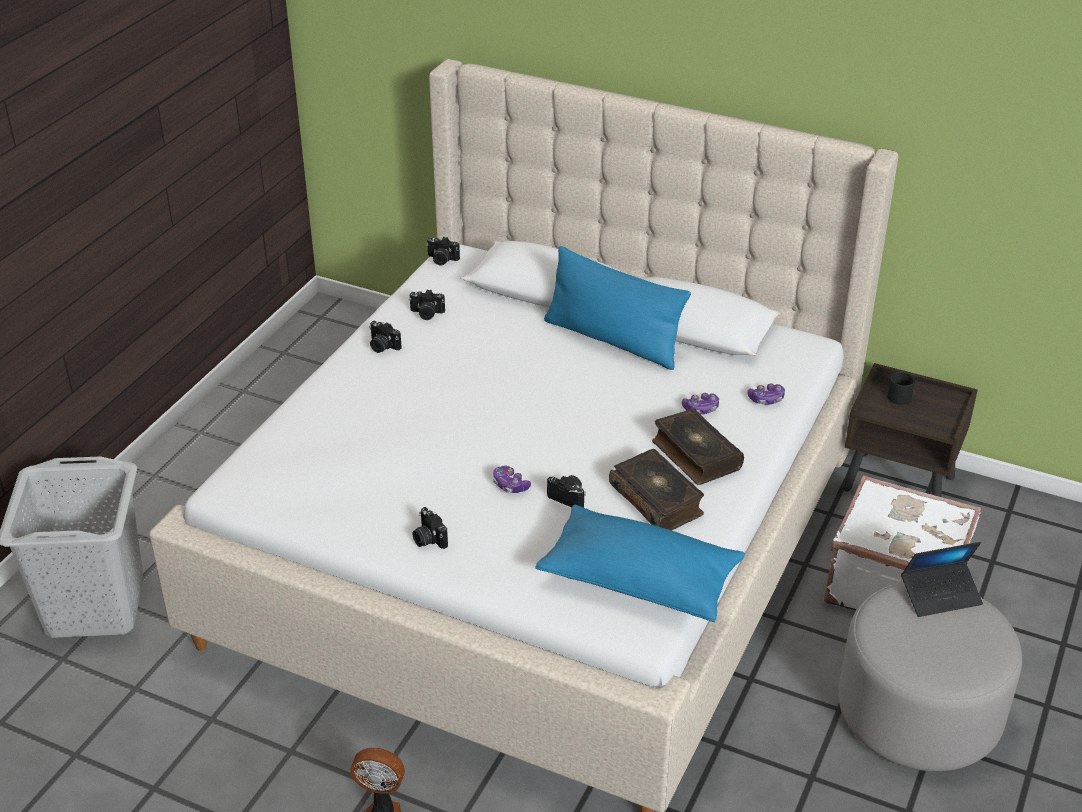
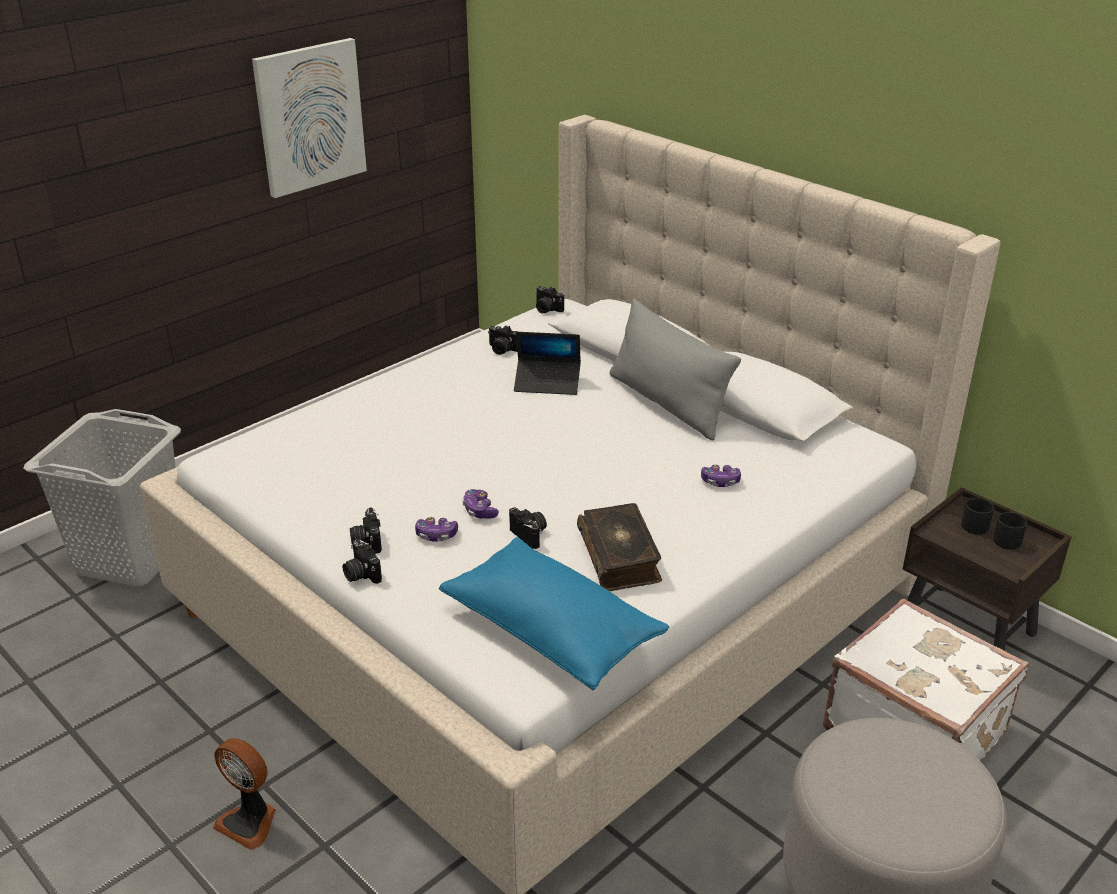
camera: 20 degrees right, 5 degrees down
camera [369,321,402,353] -> camera moved to [343,539,382,584]
blue pillow [544,246,691,370] -> grey pillow [609,299,741,440]
book [652,409,744,485] -> none
game controller [747,383,785,405] -> game controller moved to [415,517,458,542]
laptop [901,542,983,617] -> laptop moved to [514,332,581,395]
none -> picture [252,38,367,198]
none -> black mug [993,512,1027,550]

